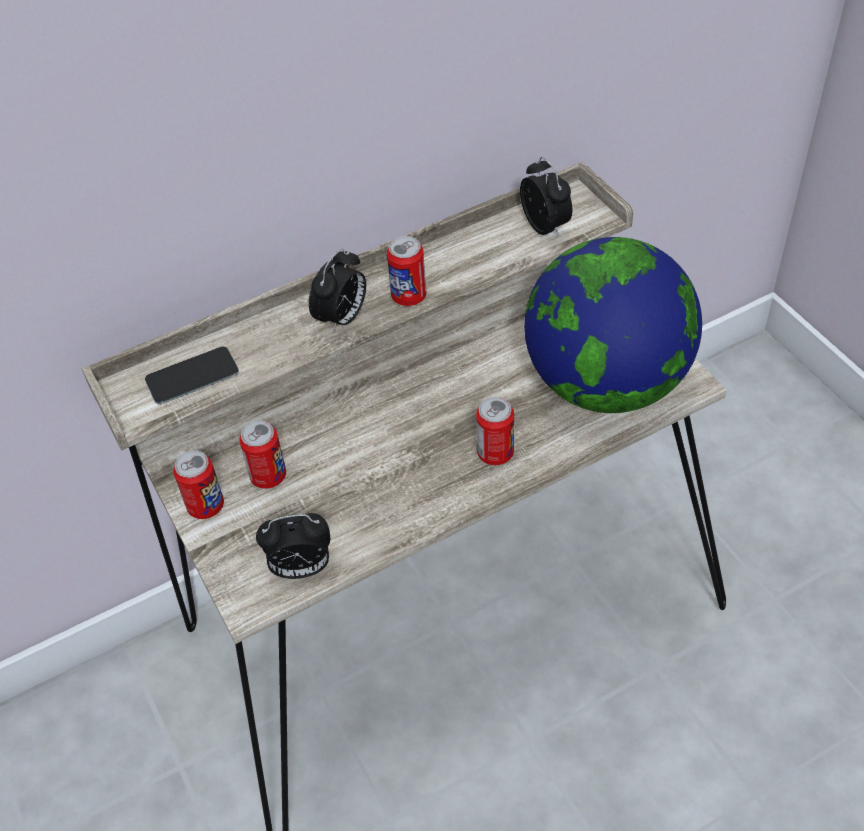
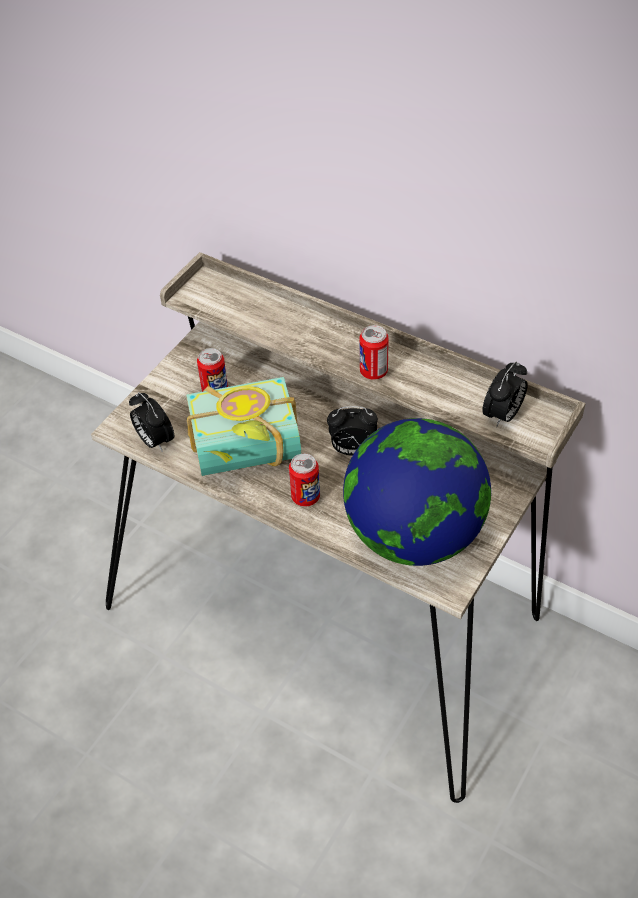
camera: 60 degrees right, 0 degrees up
phone [145,347,239,404] -> none
can [173,451,224,519] -> none
alarm clock [309,248,366,333] -> alarm clock moved to [327,406,378,456]
none -> book [186,377,301,476]

